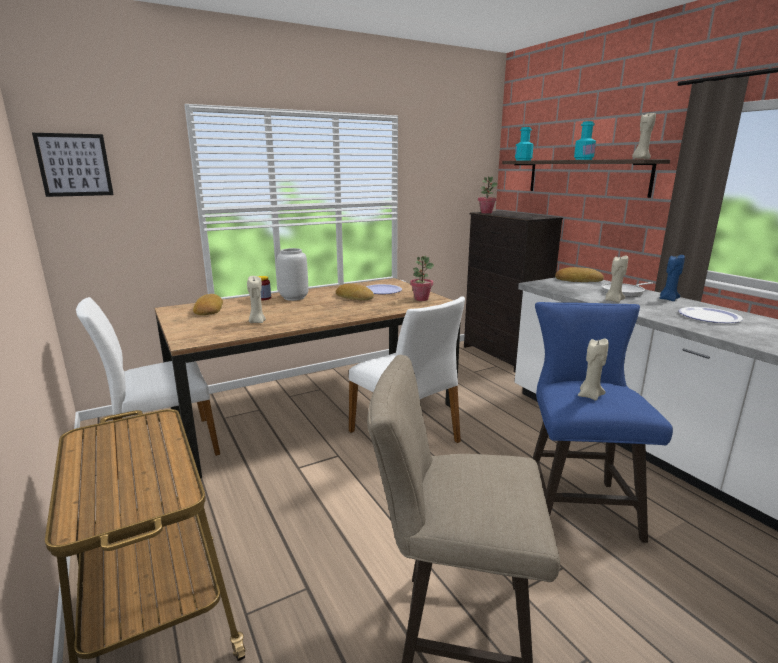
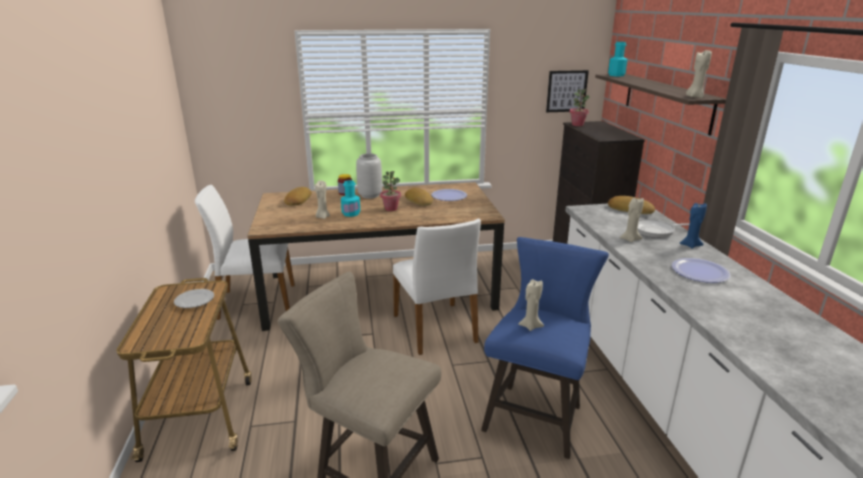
camera: 20 degrees right, 5 degrees up
picture [32,133,114,197] -> picture moved to [546,70,589,112]
potted plant [410,256,434,301] -> potted plant moved to [380,171,401,211]
turquoise bottle [574,121,596,160] -> turquoise bottle moved to [341,180,360,217]
none -> plate [174,289,214,308]

